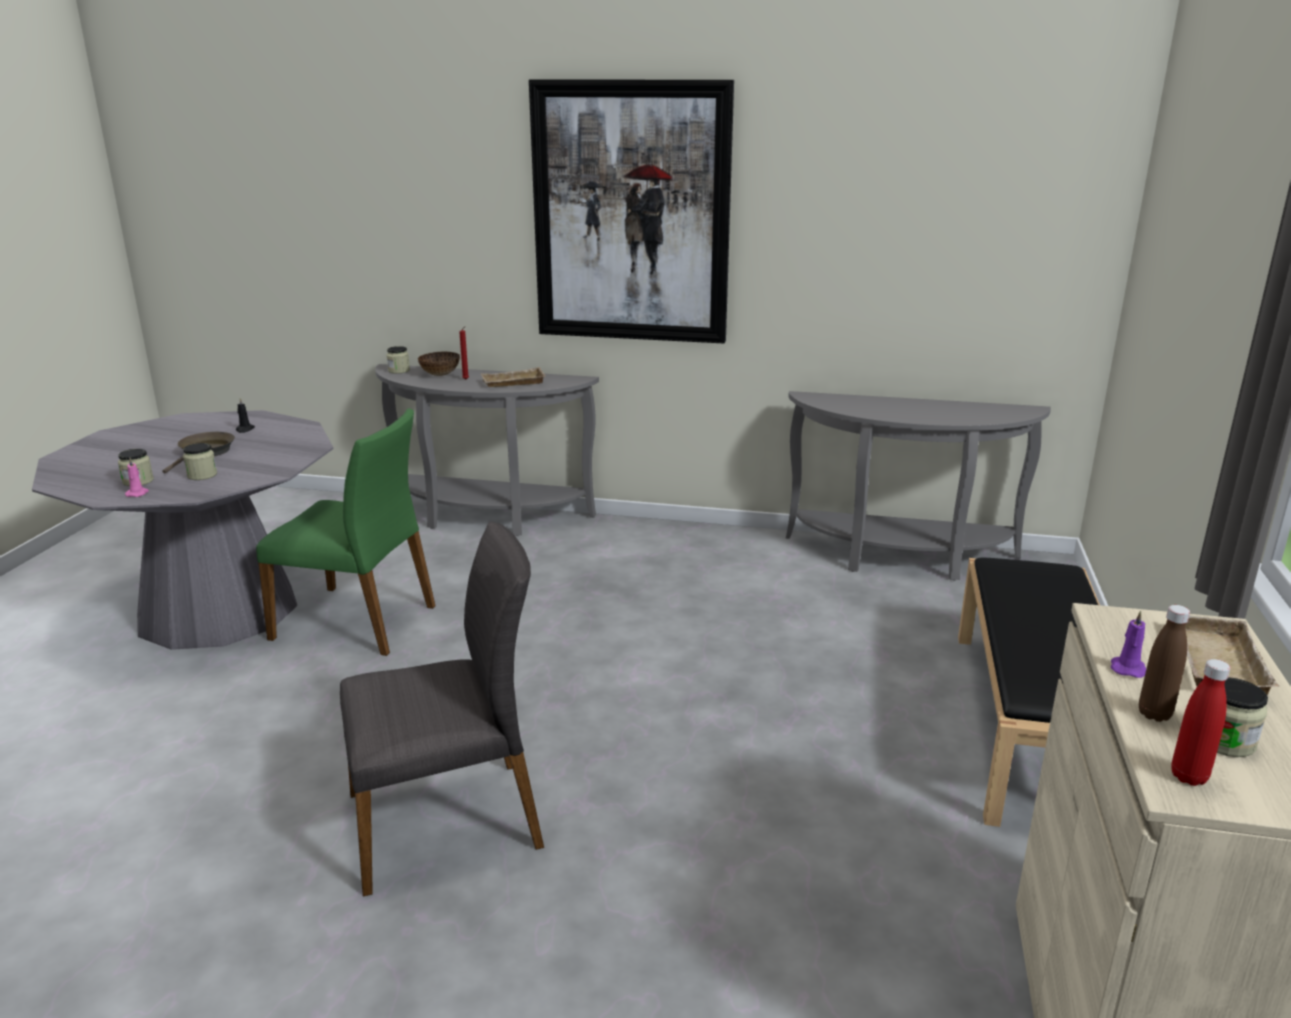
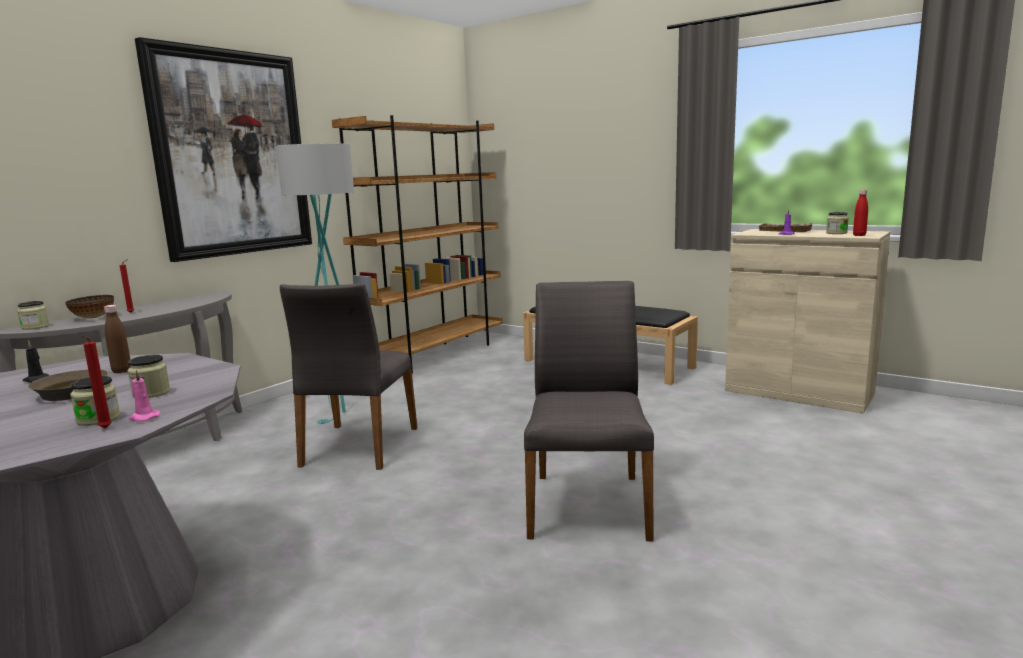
camera: 65 degrees left, 10 degrees down
green chair [256,408,435,656] -> none
beige tray [480,367,545,387] -> none
grey console table [786,391,1051,581] -> brown bookcase [332,115,503,374]
brown bottle [1139,605,1190,722] -> brown bottle moved to [104,305,131,373]
none -> red candle [81,335,112,428]
none -> turquoise floor lamp [276,143,354,424]
none -> grey chair [280,283,417,470]

